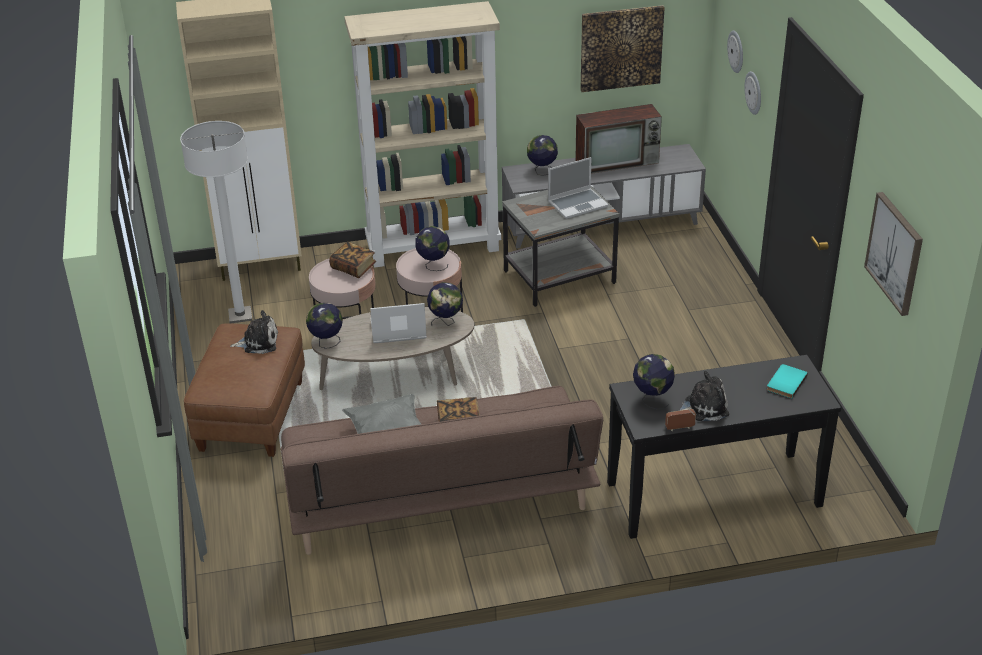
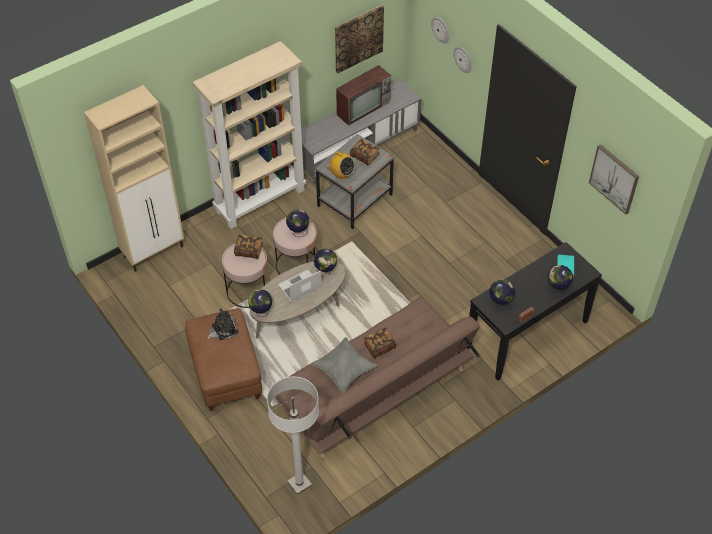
camera: 25 degrees left, 15 degrees up
white floor lamp [180,121,252,323] -> white floor lamp moved to [267,376,319,495]
globe [527,135,558,176] -> globe moved to [548,265,573,294]
laptop [548,157,609,219] -> book [350,139,380,165]
plush toy [680,371,729,421] -> none
none -> radio [329,151,355,179]

